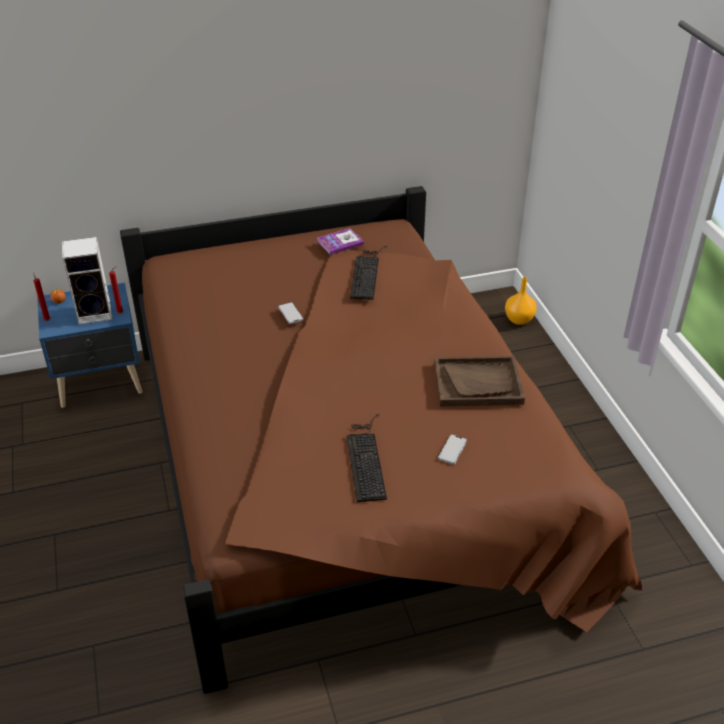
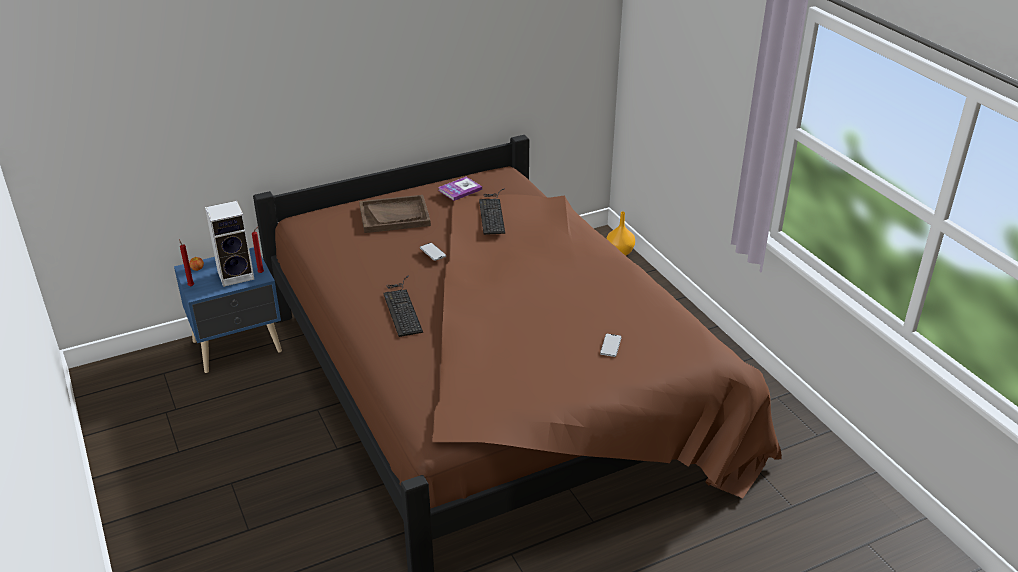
camera: 10 degrees left, 5 degrees down
keyboard [346,414,387,502] -> keyboard moved to [383,276,423,337]
brown tray [434,356,525,406] -> brown tray moved to [359,195,431,233]

